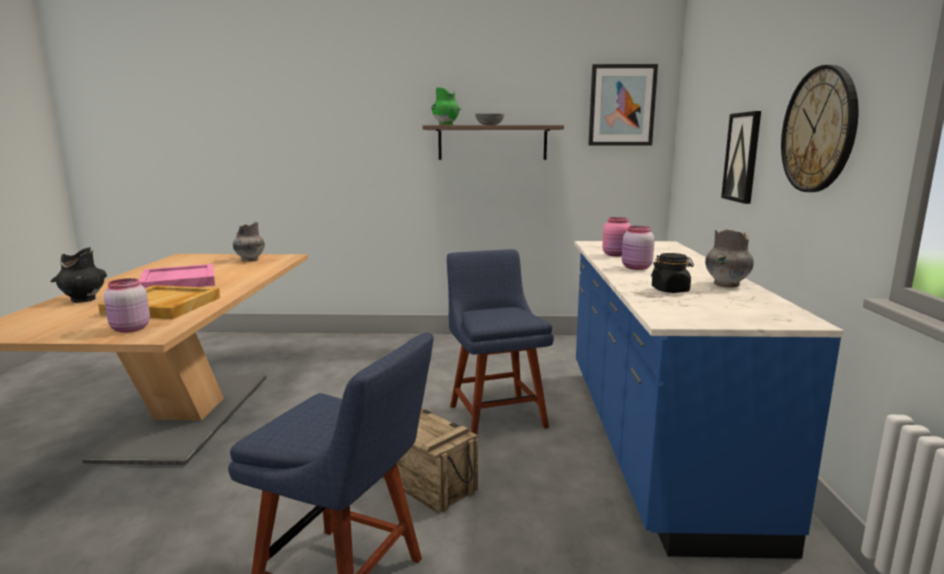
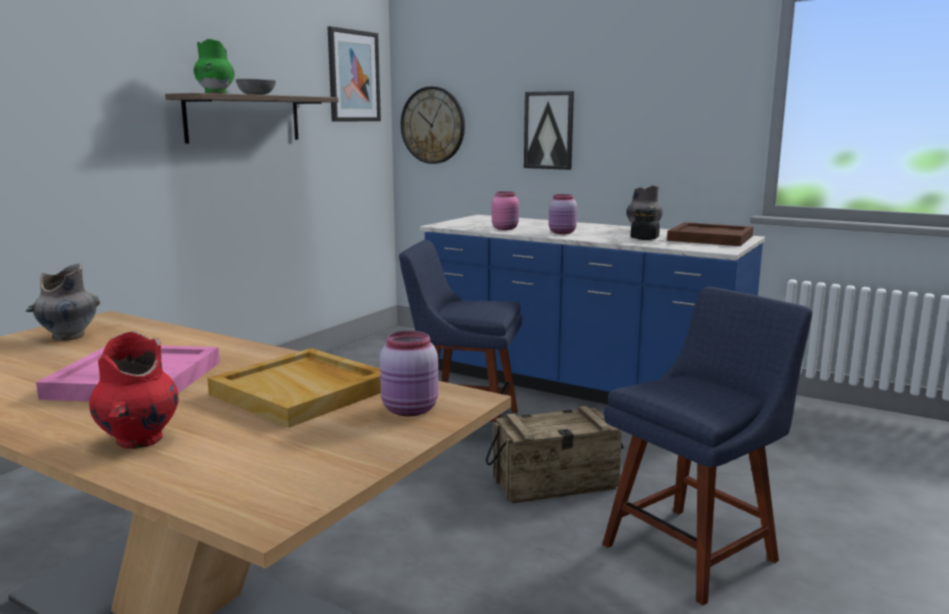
camera: 60 degrees left, 0 degrees up
black vase [50,247,107,303] -> red vase [89,331,178,449]
wall clock [781,65,858,192] -> wall clock moved to [401,86,465,164]
none -> brown tray [667,222,753,246]

